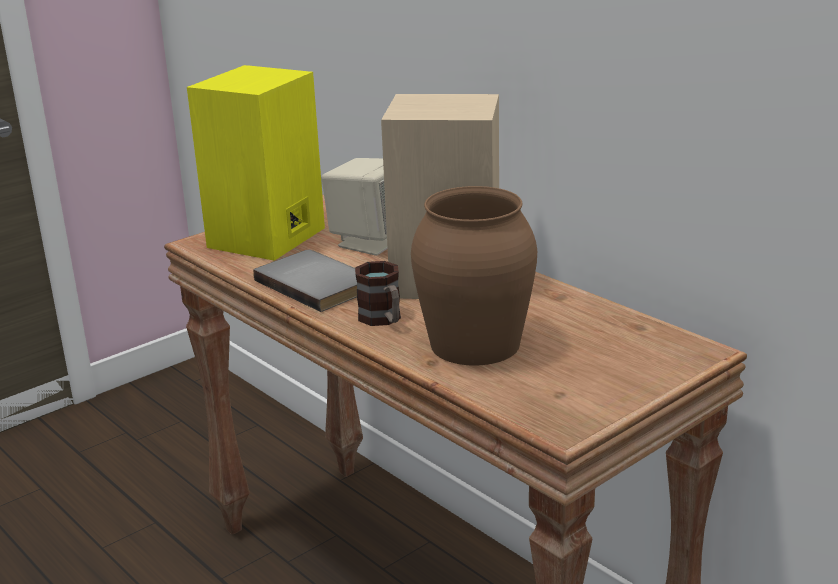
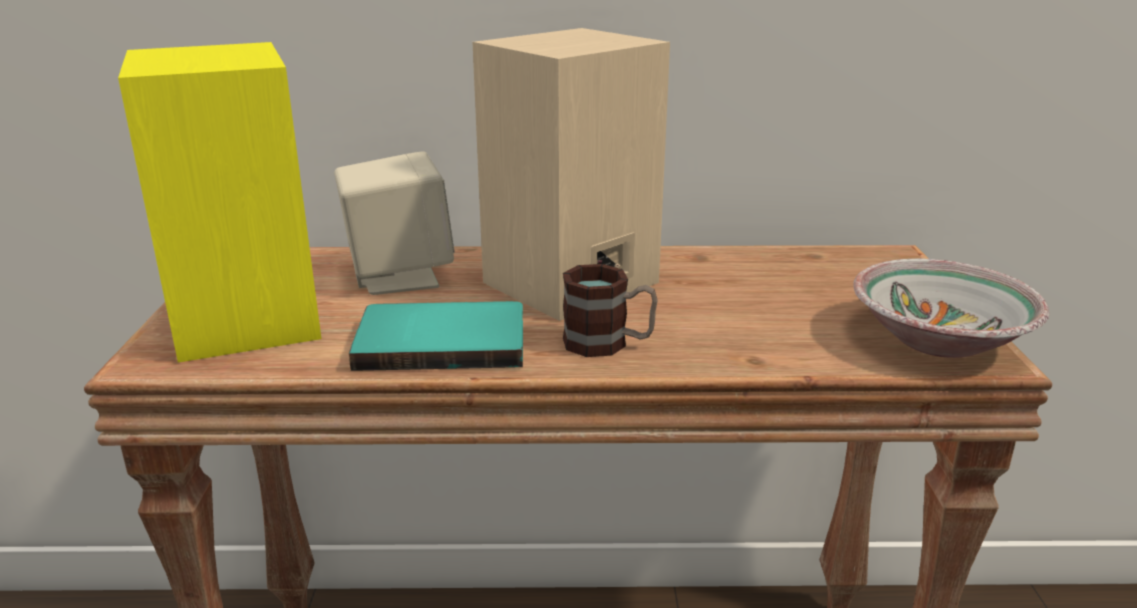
camera: 50 degrees left, 0 degrees up
grey book [253,250,357,312] -> turquoise book [349,301,523,371]
brown vase [411,186,537,365] -> none
none -> bowl [853,259,1049,358]

